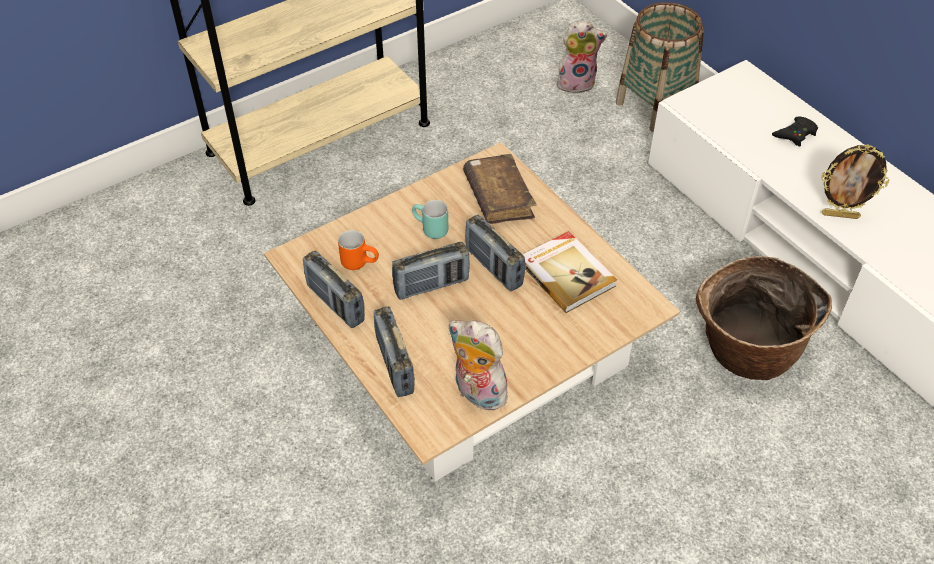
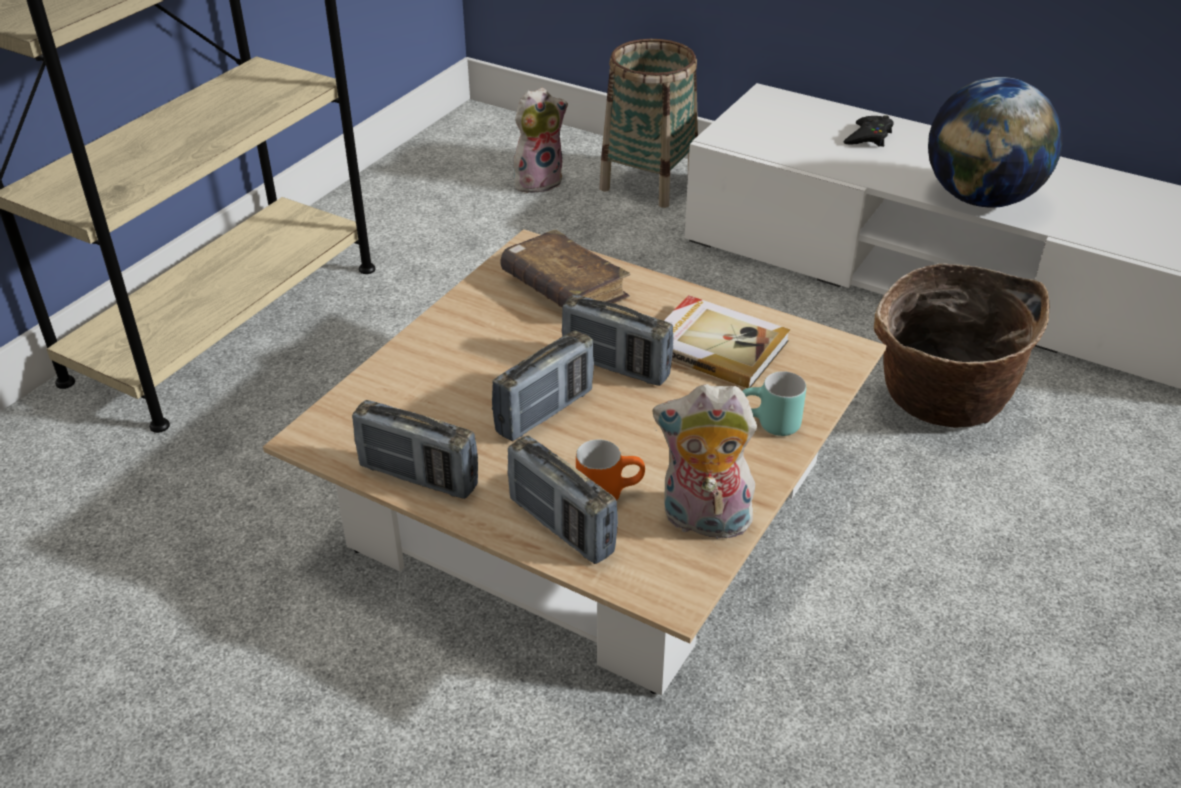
camera: 25 degrees left, 10 degrees down
orange mug [338,230,379,270] -> orange mug moved to [576,439,645,501]
turquoise mug [412,200,448,239] -> turquoise mug moved to [742,371,806,436]
picture frame [821,144,889,219] -> globe [928,77,1063,208]

